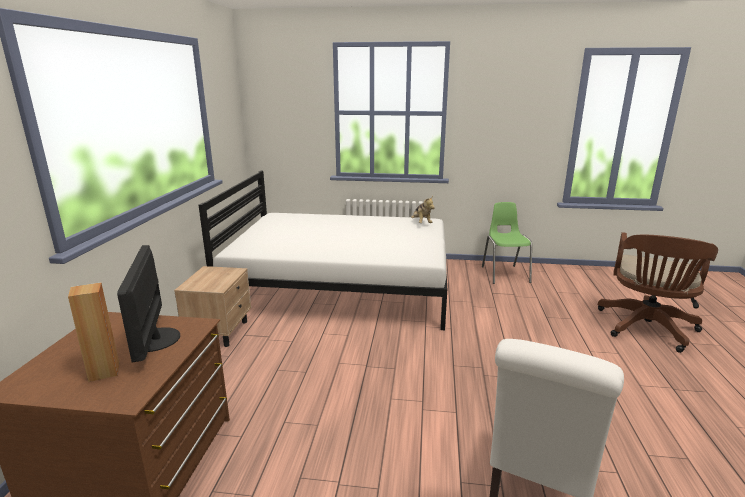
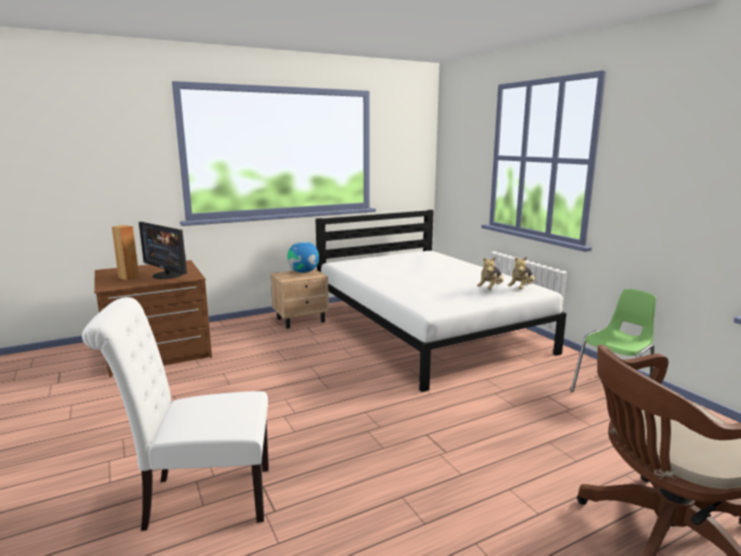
camera: 55 degrees right, 5 degrees down
monitor [117,245,180,363] -> monitor turned 90 degrees counterclockwise [139,222,187,279]
none -> globe [287,241,319,273]
none -> plush toy [477,257,504,290]

